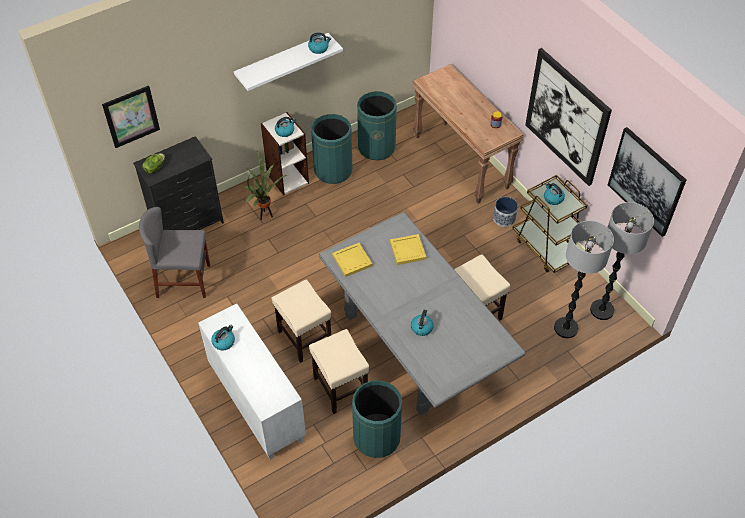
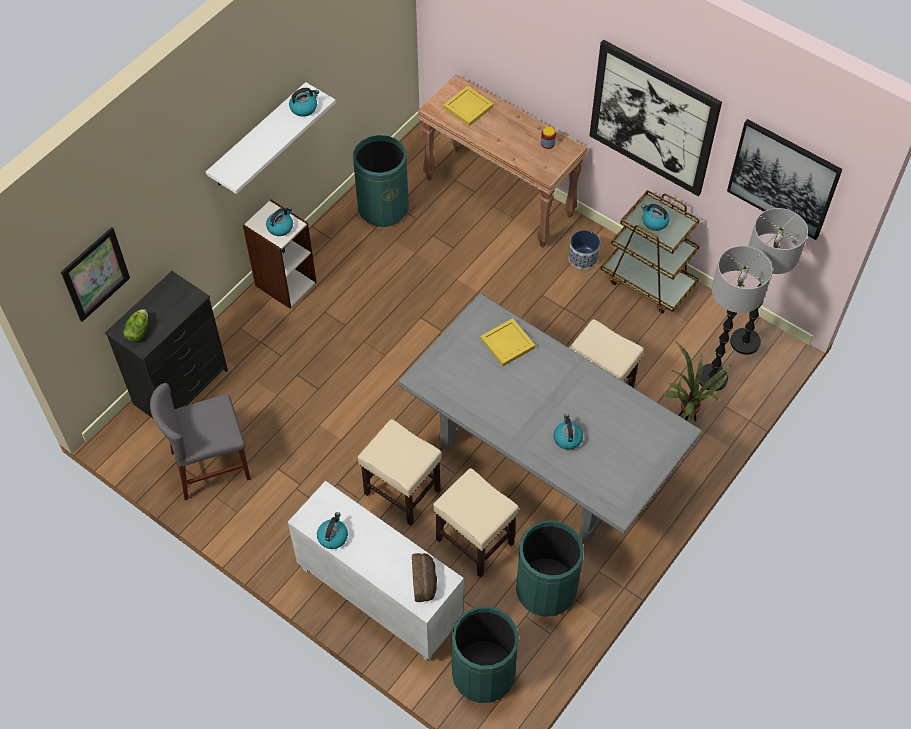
camera: 20 degrees left, 5 degrees up
potted plant [244,150,287,220] -> potted plant moved to [663,340,734,421]
green trash can [311,114,353,184] -> green trash can moved to [452,607,519,703]
yellow tray [332,243,373,277] -> yellow tray moved to [443,86,493,126]
none -> bread [412,553,437,602]

